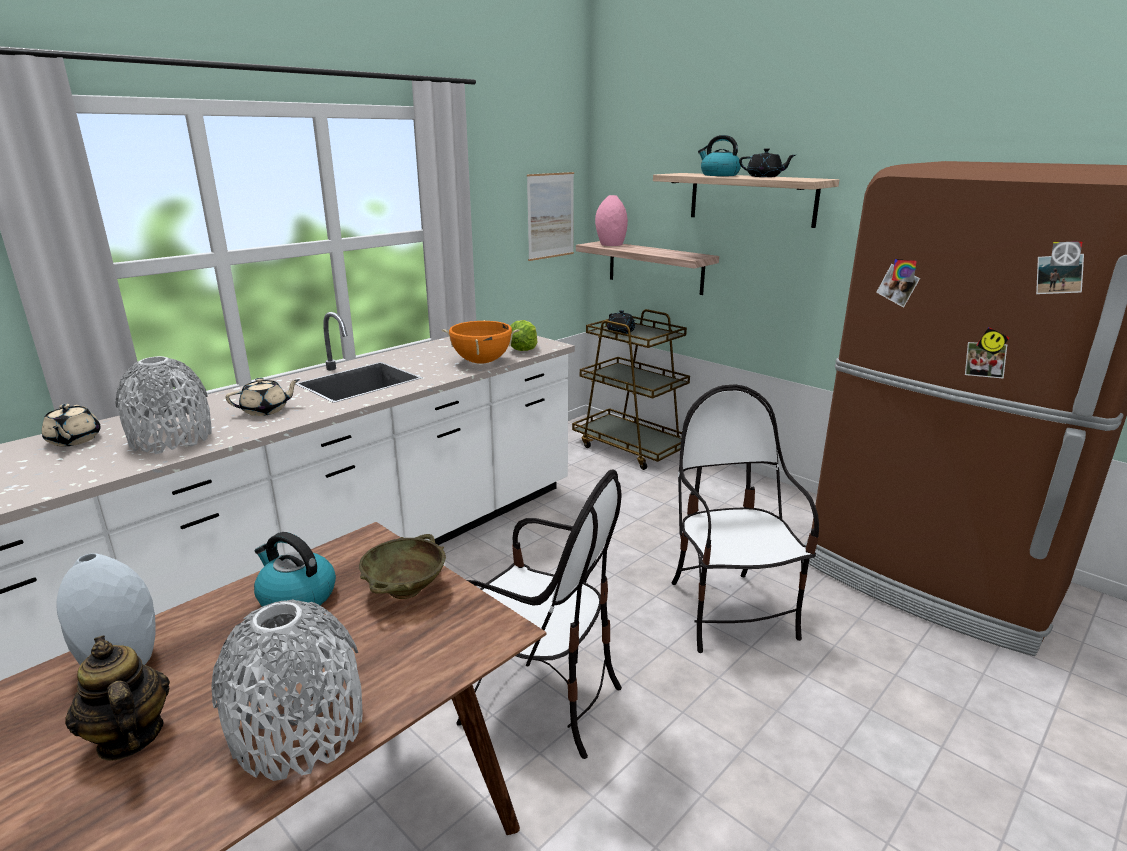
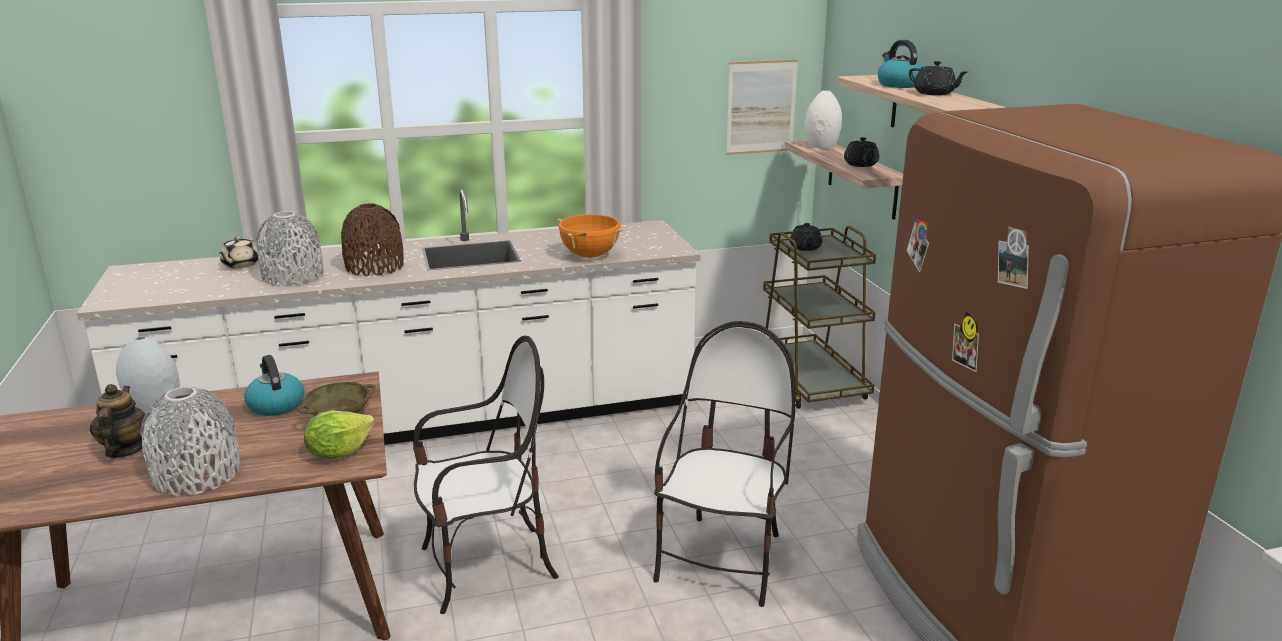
camera: 30 degrees right, 0 degrees up
beige teapot [225,378,300,416] -> brown vase [341,203,404,276]
chair [456,470,622,759] -> chair turned 75 degrees counterclockwise [413,336,559,614]
lettuce [510,320,538,351] -> lettuce moved to [304,410,375,459]
pink vase [595,195,628,246] -> white vase [805,90,842,149]
none -> black teapot [844,137,879,167]

